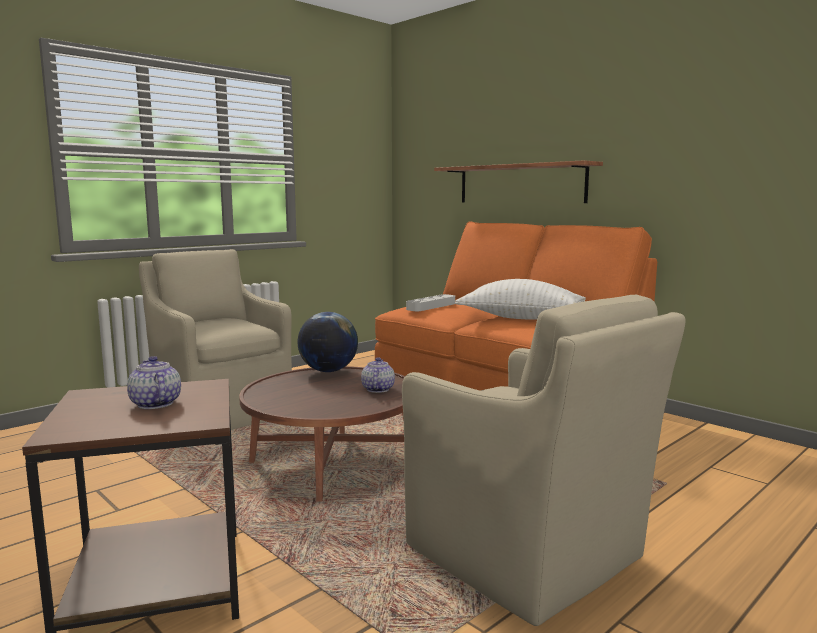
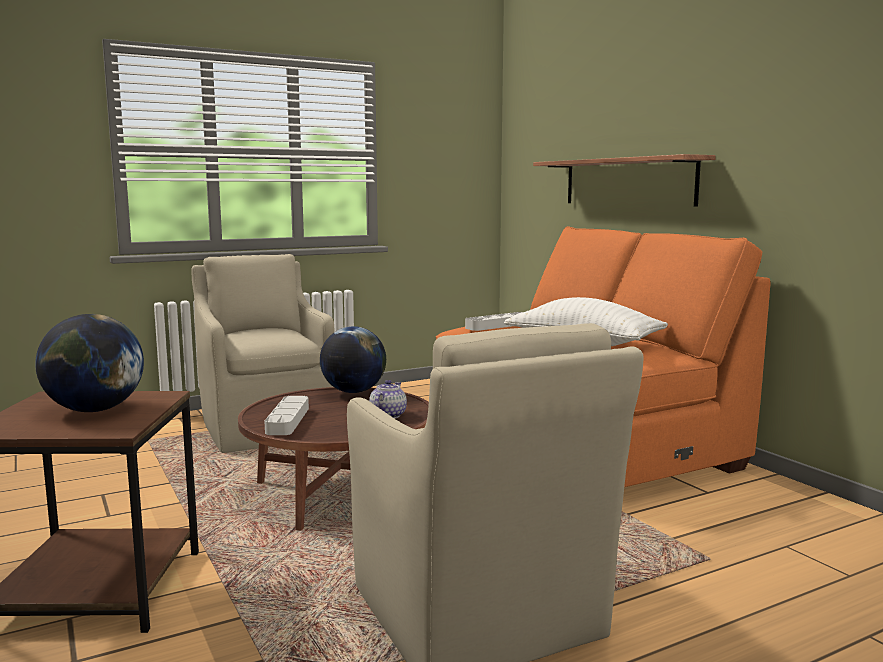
camera: 15 degrees right, 0 degrees up
teapot [127,356,181,409] -> globe [35,314,144,412]
none -> grey tray [264,396,309,435]

